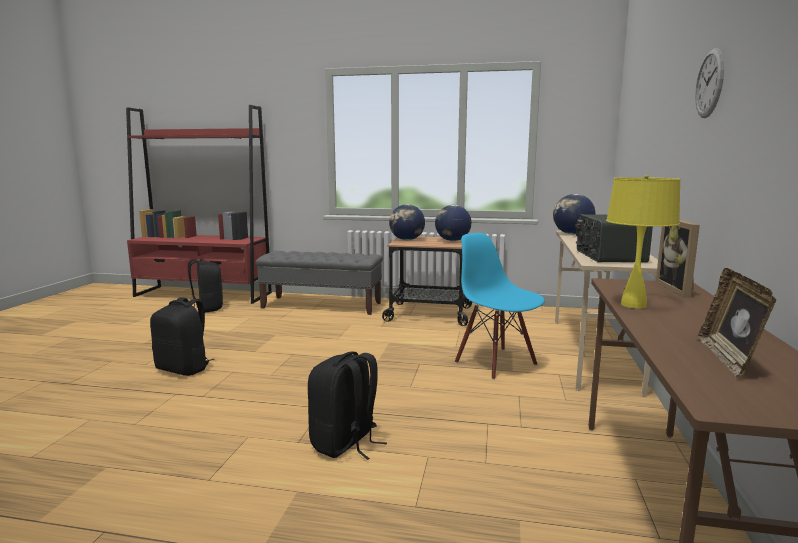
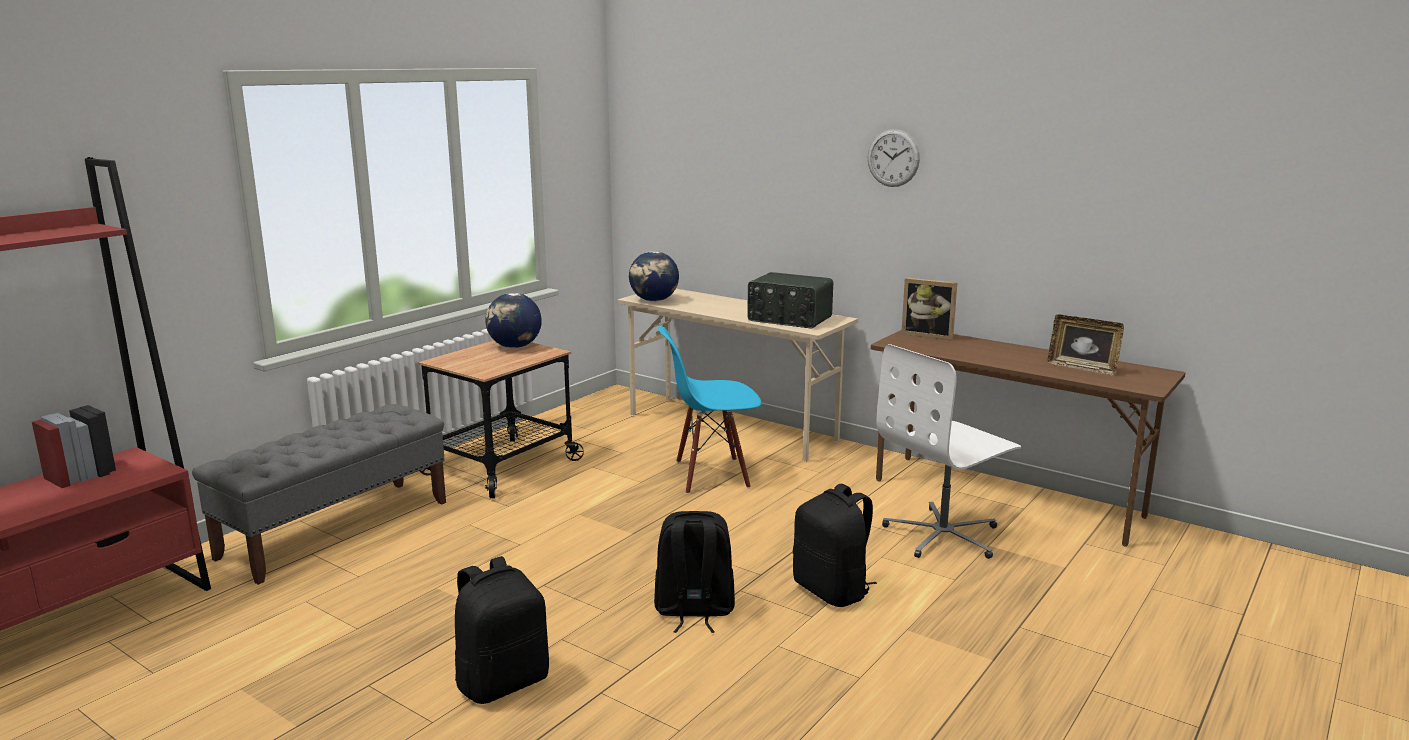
camera: 65 degrees left, 5 degrees up
black backpack [188,259,223,313] -> black backpack moved to [654,511,735,633]
globe [389,204,425,240] -> none
yellow table lamp [606,175,681,309] -> none
none -> white office chair [876,344,1021,559]

